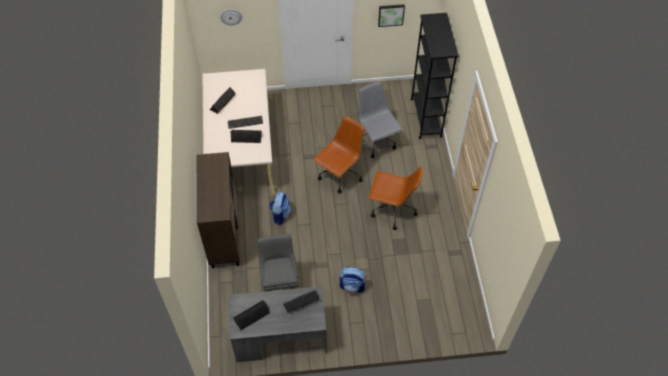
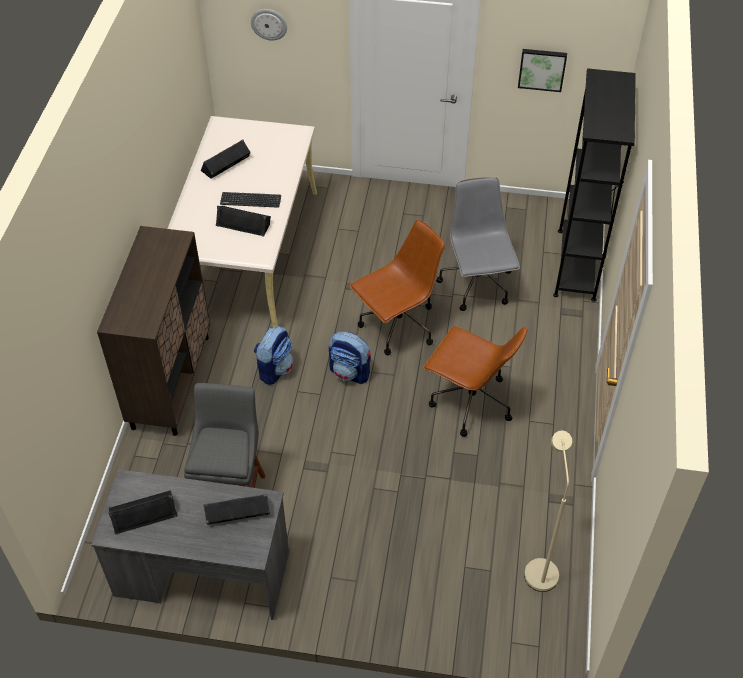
camera: 15 degrees right, 5 degrees down
backpack [340,267,367,294] -> backpack moved to [329,331,371,384]
none -> beige floor lamp [524,431,572,592]

